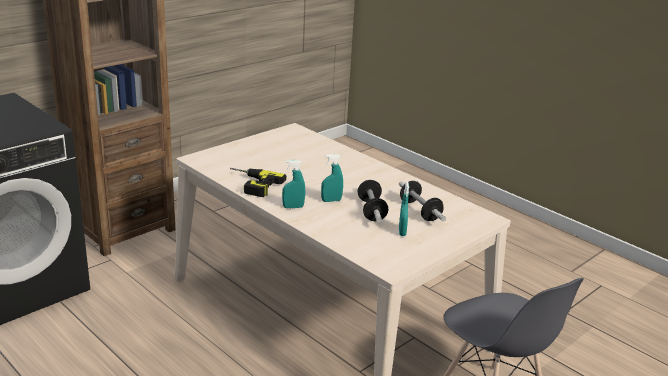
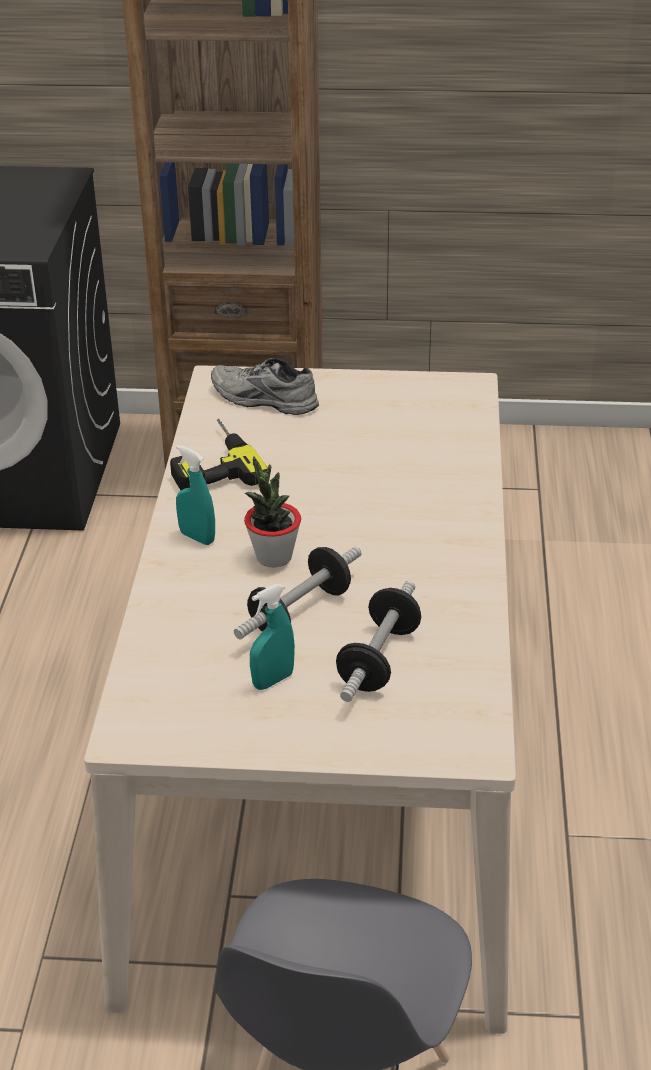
camera: 50 degrees right, 10 degrees up
turquoise spray bottle [321,154,343,202] -> potted plant [244,456,301,567]
none -> grey shoe [211,358,319,415]

